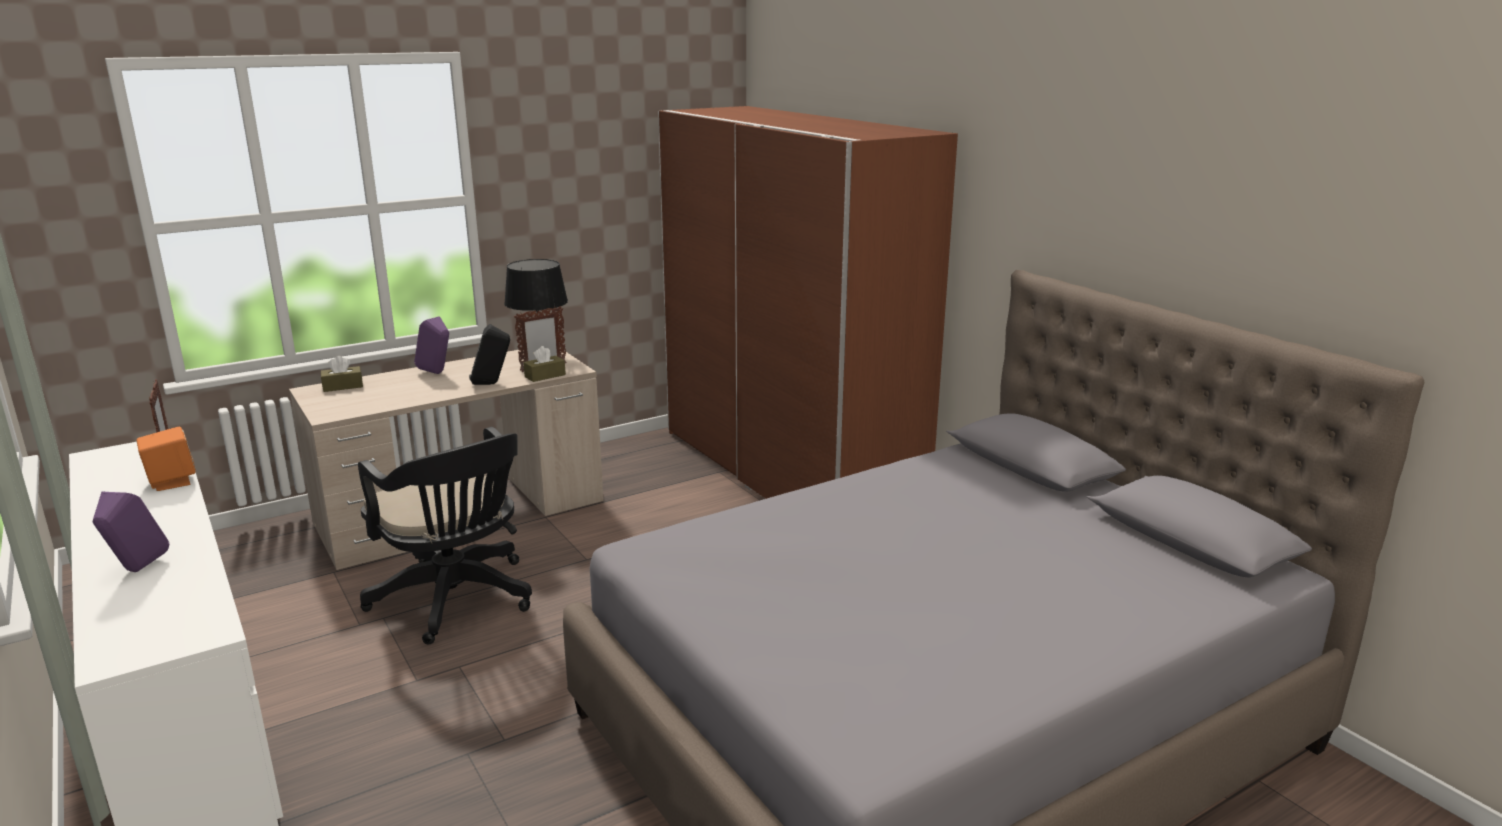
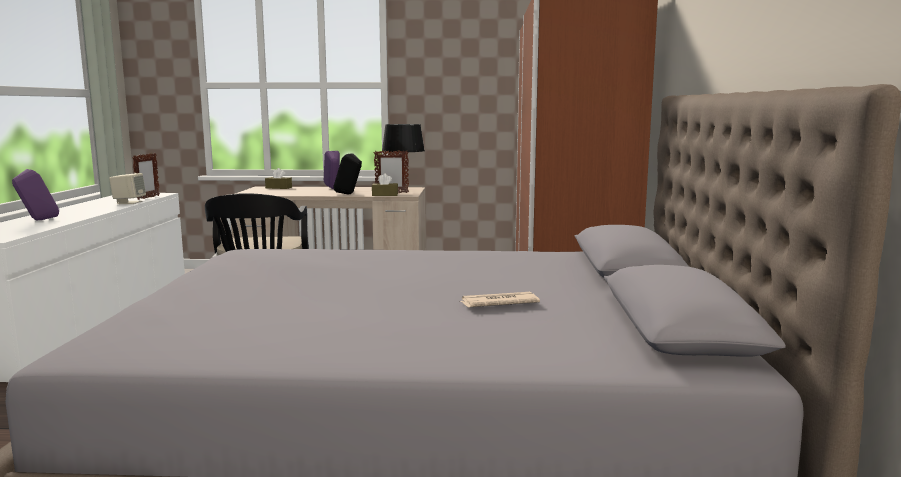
camera: 35 degrees right, 10 degrees down
orange speaker [136,427,196,491] -> beige speaker [109,173,146,204]
none -> newspaper [459,292,540,308]

